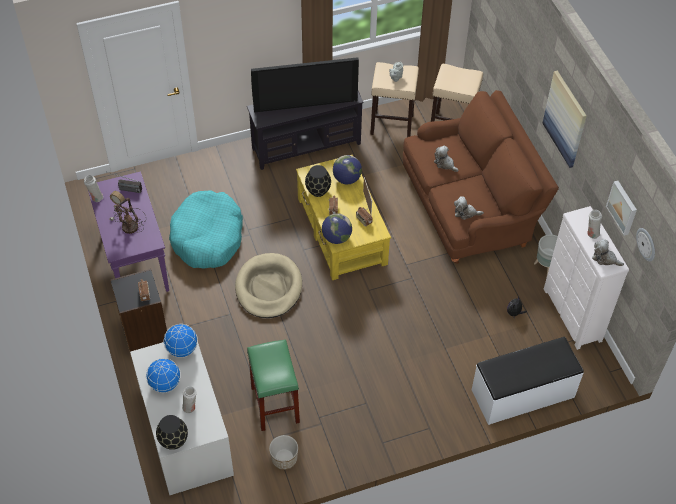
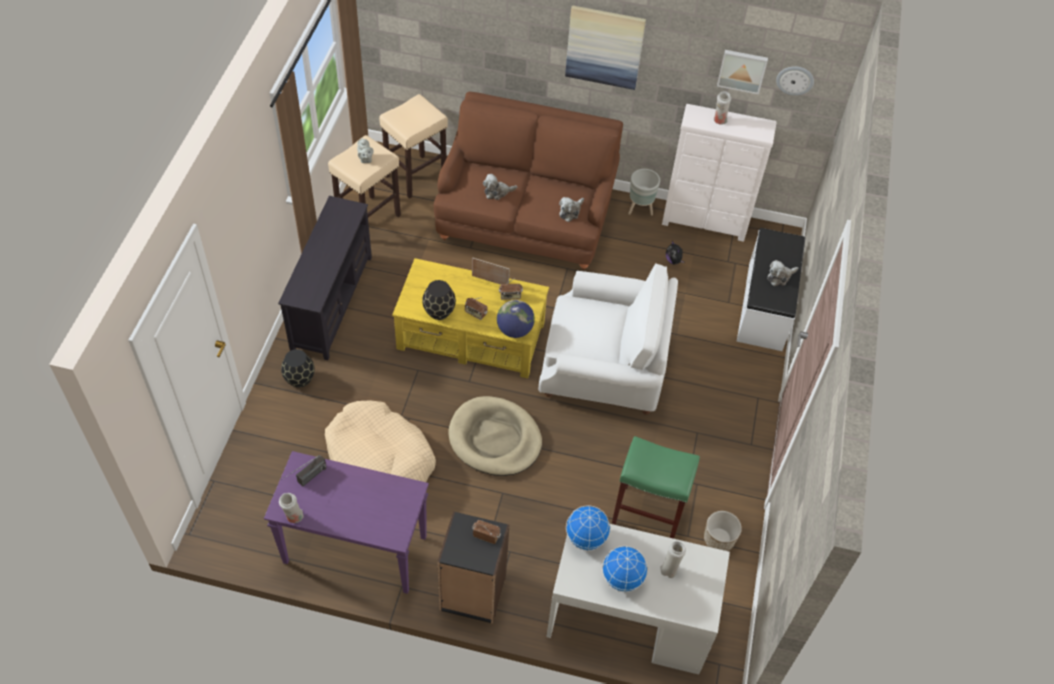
camera: 60 degrees left, 0 degrees up
table lamp [109,191,146,234] -> none
black vase [156,415,188,450] -> black vase moved to [281,349,315,388]
turquoise dog bed [169,190,243,269] -> beige dog bed [325,400,436,482]
television [251,57,359,113] -> none
globe [333,155,362,184] -> none
plush toy [592,239,624,266] -> plush toy moved to [767,260,798,286]
none -> white armchair [539,263,678,415]

